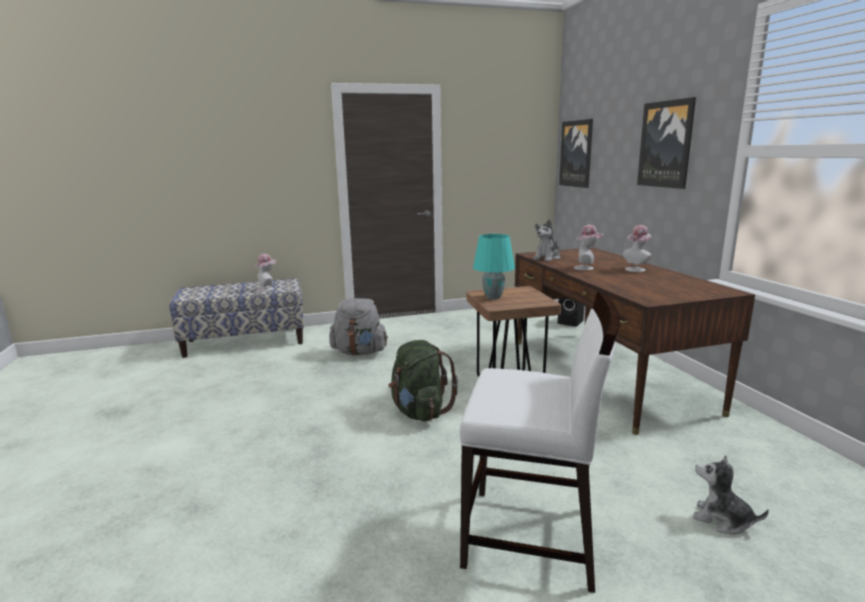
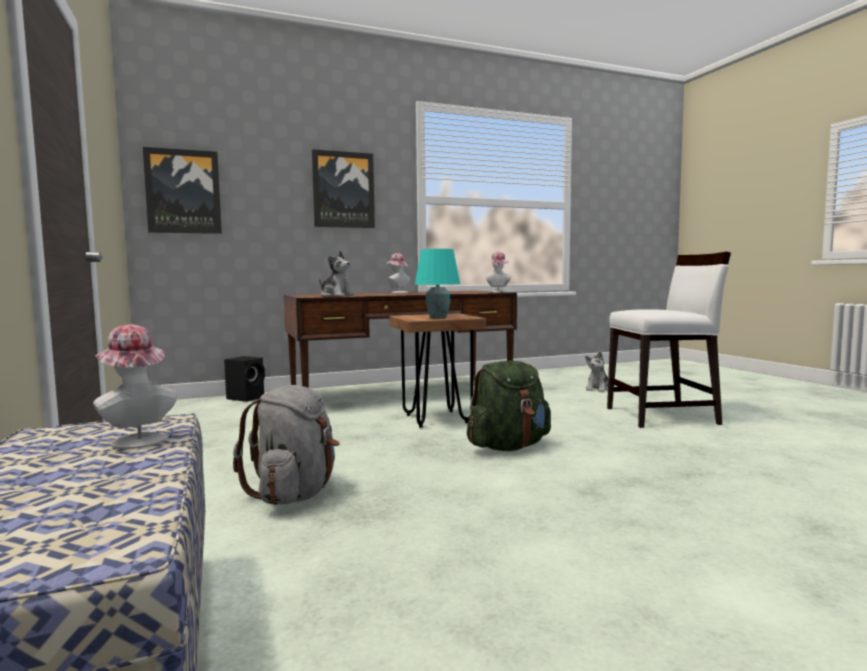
camera: 95 degrees left, 10 degrees down
white chair [460,292,620,593] -> white chair turned 75 degrees clockwise [607,252,731,428]
hat [574,225,603,270] -> hat moved to [486,251,511,293]

